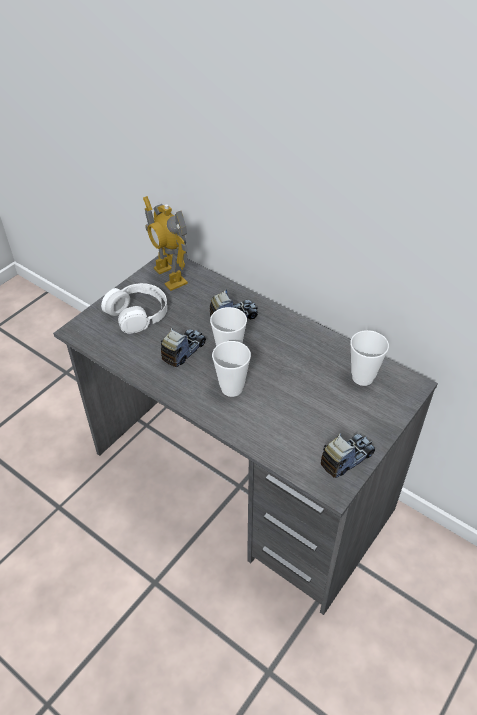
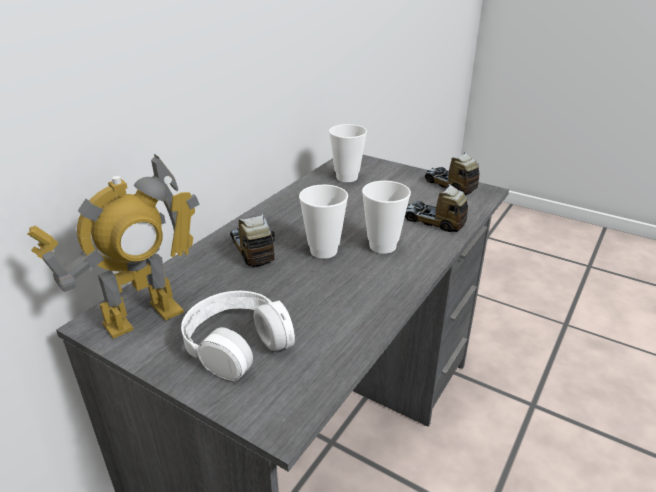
camera: 95 degrees left, 15 degrees down
toy truck [161,328,206,367] -> toy truck moved to [405,184,468,232]

